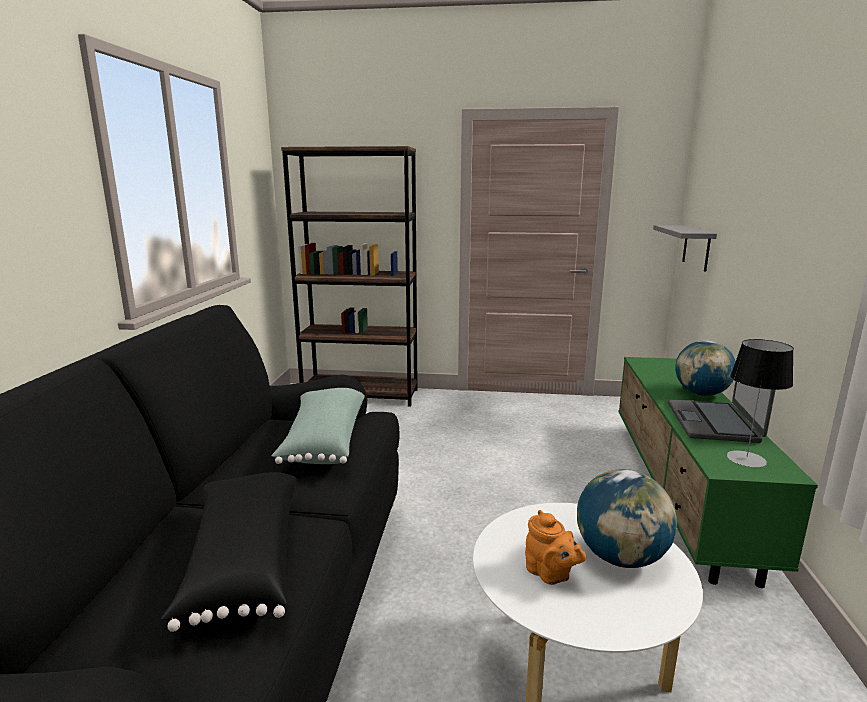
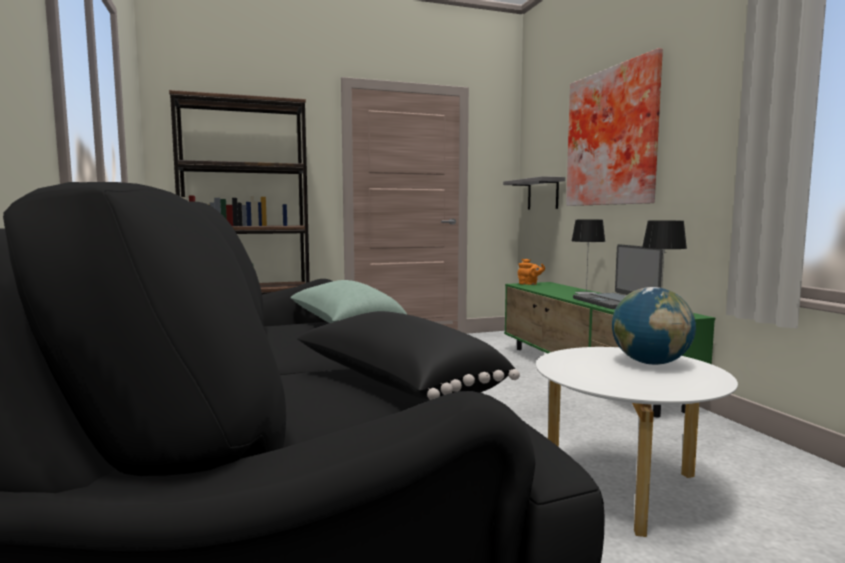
camera: 25 degrees left, 10 degrees down
orange teapot [525,510,586,585] -> orange teapot moved to [518,259,545,285]
globe [675,340,736,396] -> table lamp [572,220,606,294]
none -> picture [566,48,663,206]

